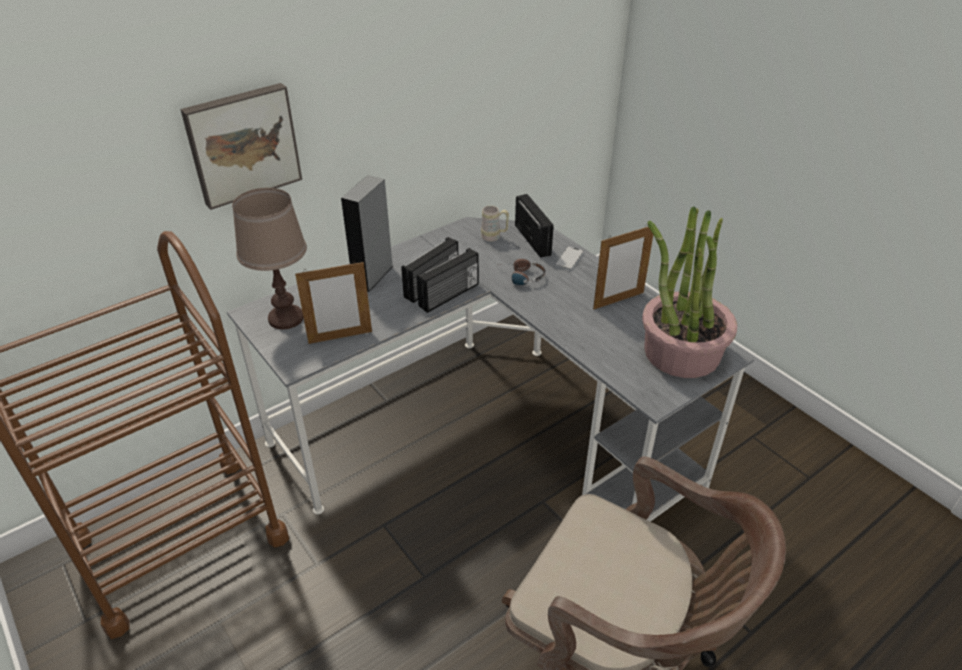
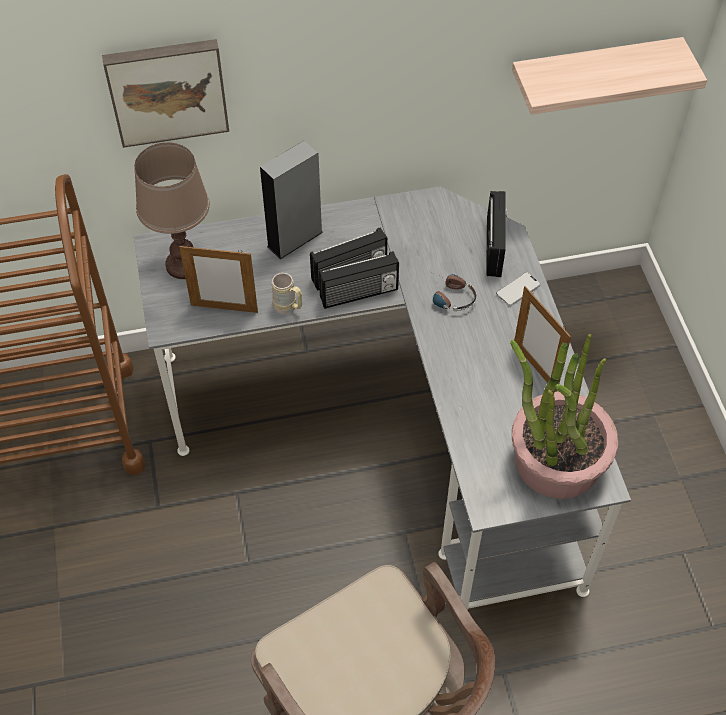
camera: 25 degrees right, 15 degrees up
beige mug [481,206,509,242] -> beige mug moved to [272,273,302,314]
picture frame [593,224,653,309] -> picture frame turned 60 degrees clockwise [514,286,571,392]
none -> shelf [512,37,707,115]

